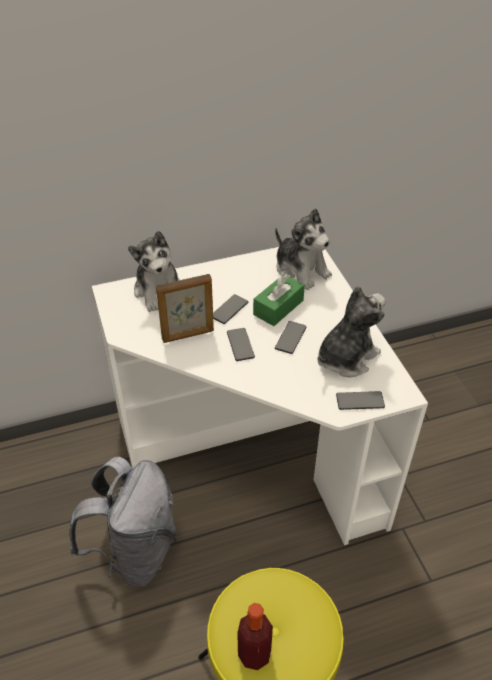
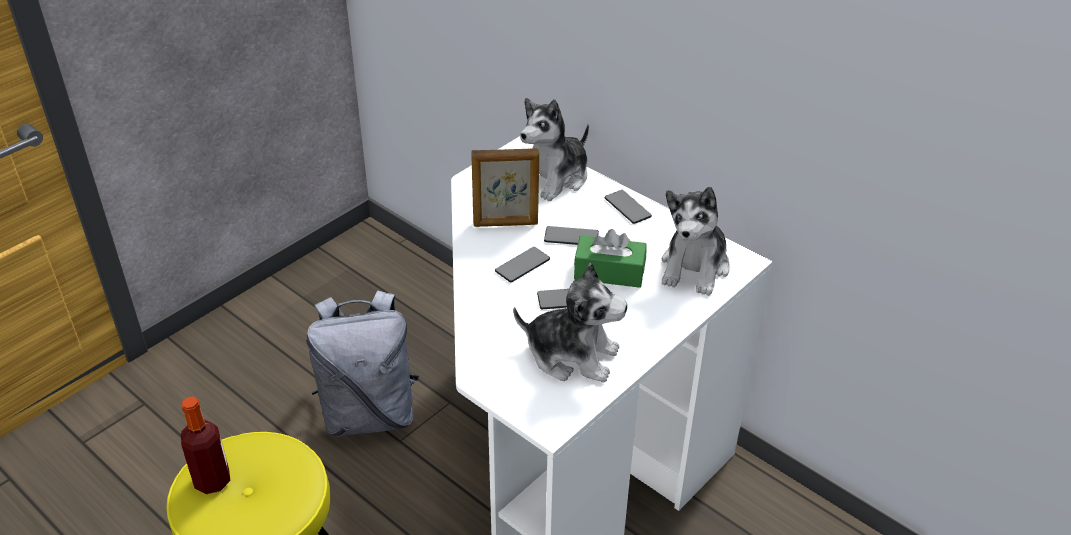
camera: 60 degrees right, 5 degrees down
picture frame [156,274,214,343] -> picture frame turned 45 degrees counterclockwise [471,148,539,227]
phone [336,391,385,410] -> phone moved to [605,190,652,224]

